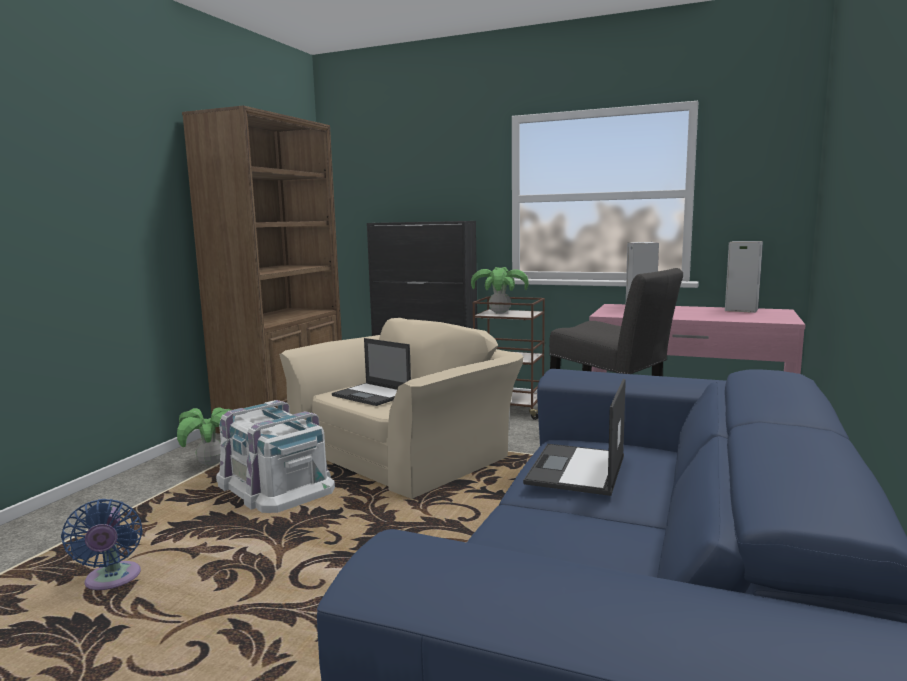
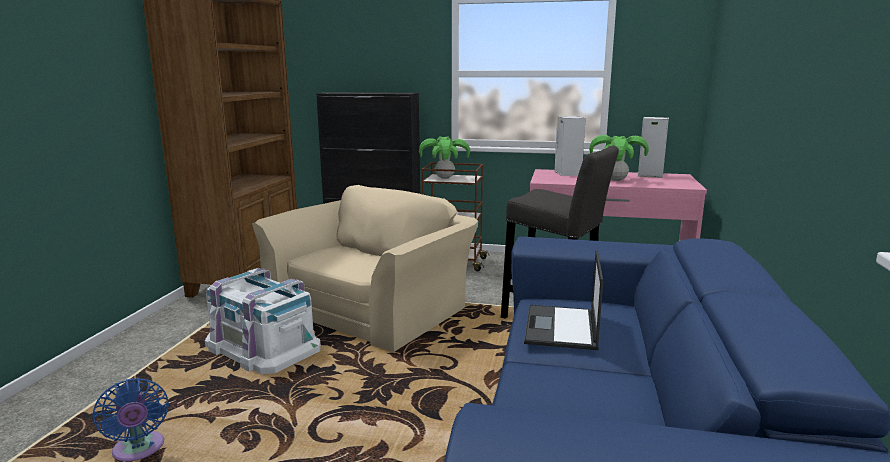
camera: 10 degrees left, 5 degrees up
potted plant [177,407,231,466] -> potted plant moved to [589,135,649,181]
laptop [332,338,411,406] -> none

